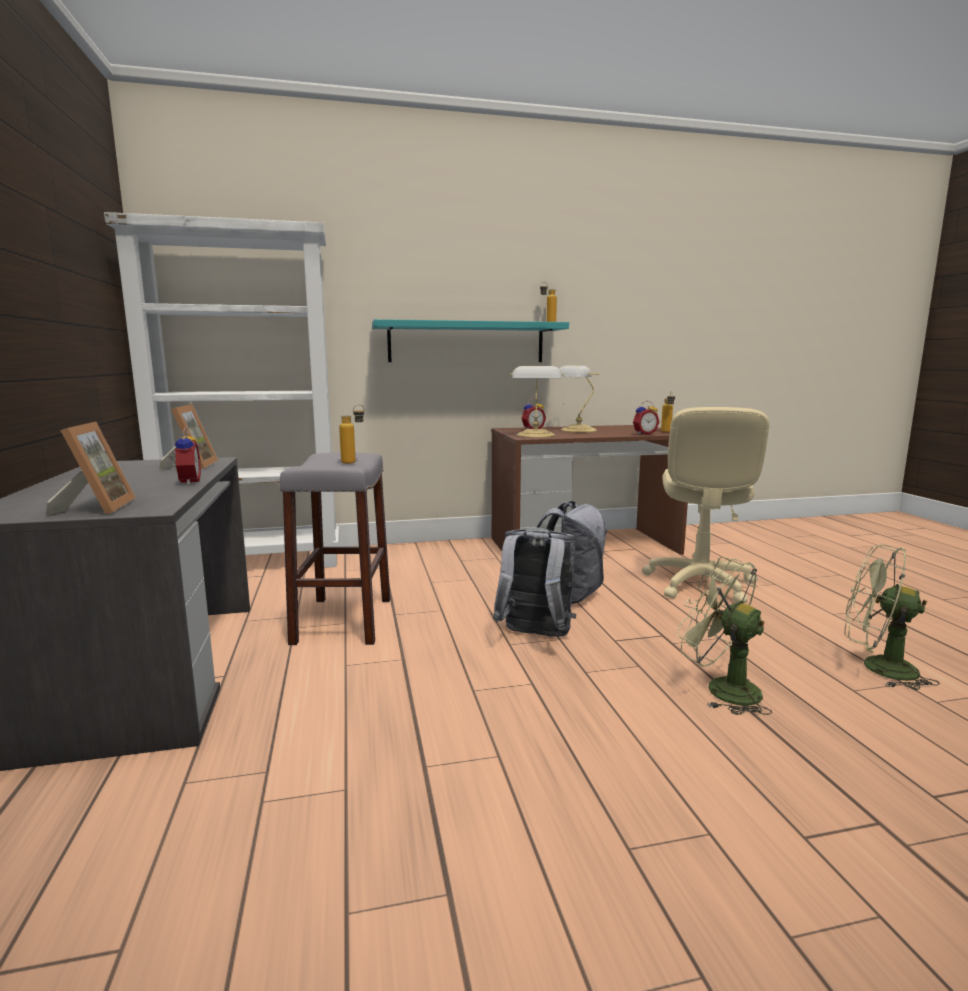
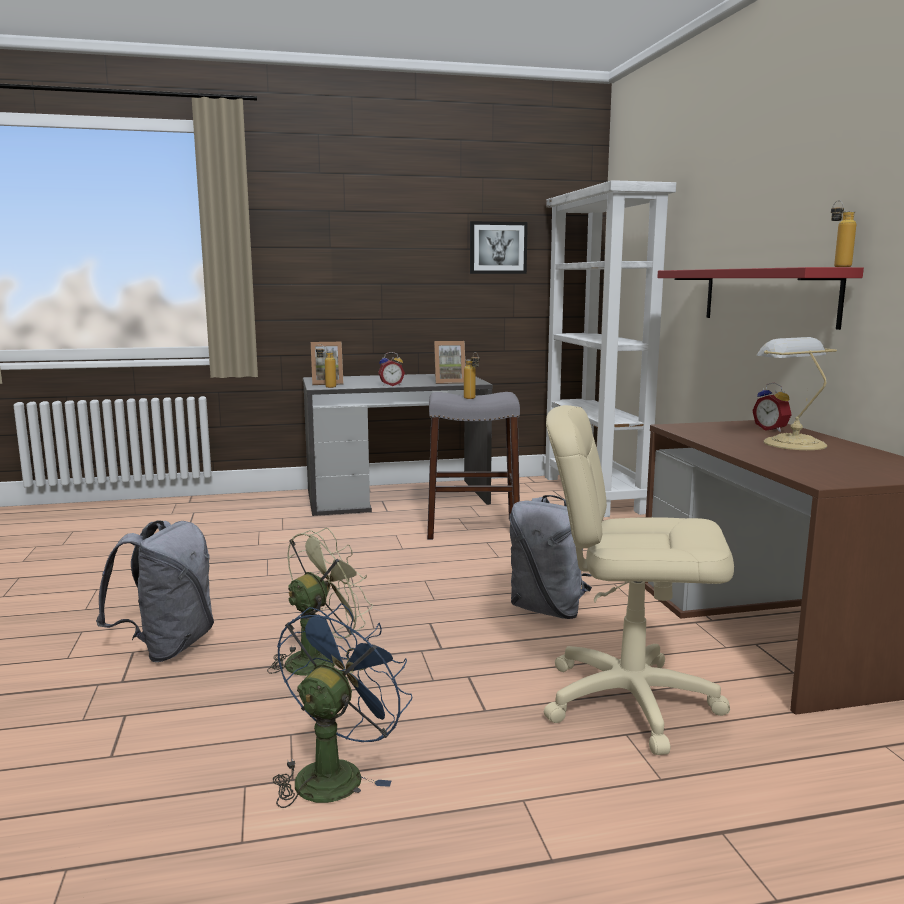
camera: 90 degrees right, 0 degrees up
turquoise shelf [372,319,569,362] -> red shelf [657,267,864,330]
grey backpack [493,527,576,637] -> grey backpack moved to [96,521,214,662]
table lamp [510,366,564,438] -> none
alarm clock [633,401,659,435] -> none
bottle [661,391,675,433] -> bottle moved to [315,344,336,388]
green fan [844,545,940,690] -> blue fan [273,603,412,808]
none -> picture [470,221,528,274]

